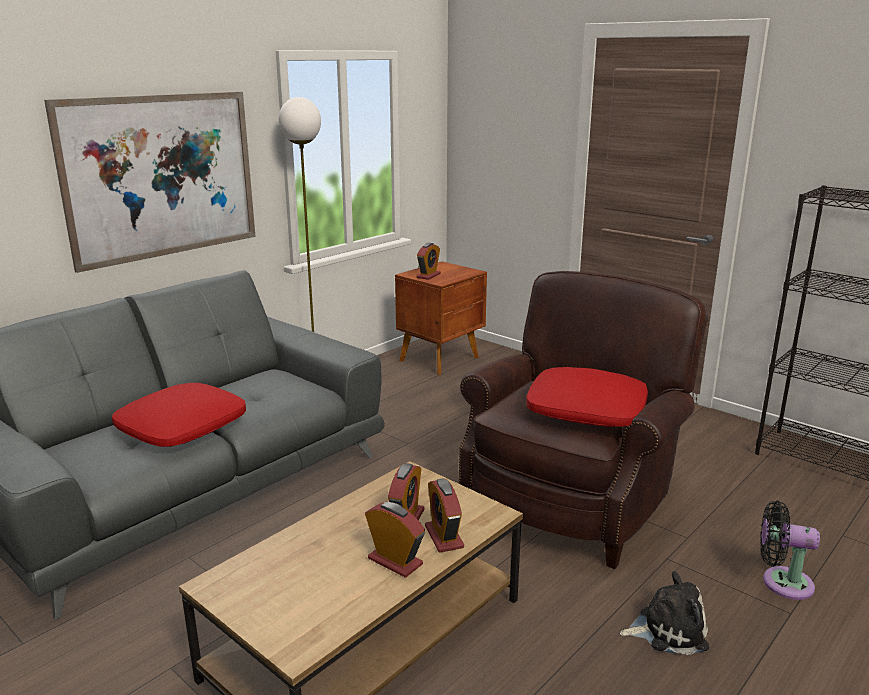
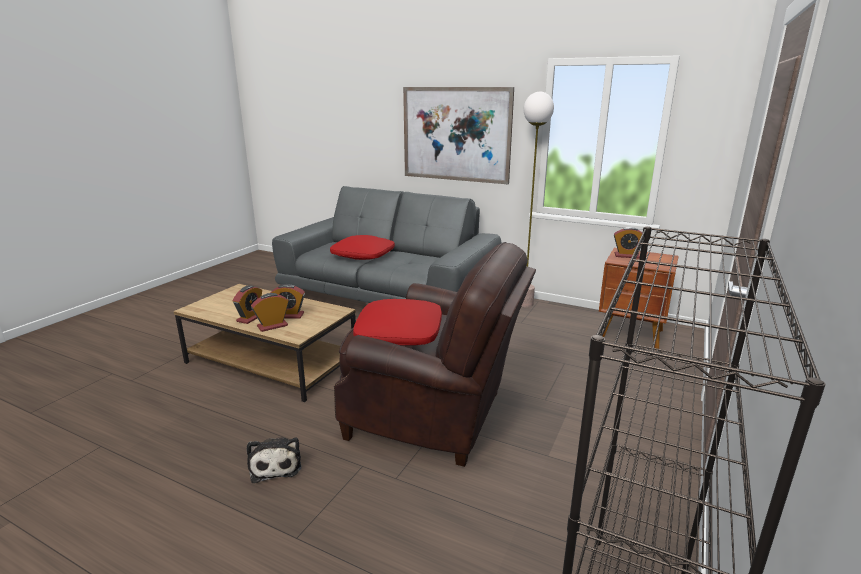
camera: 75 degrees right, 0 degrees up
black fan [761,501,820,600] -> none

